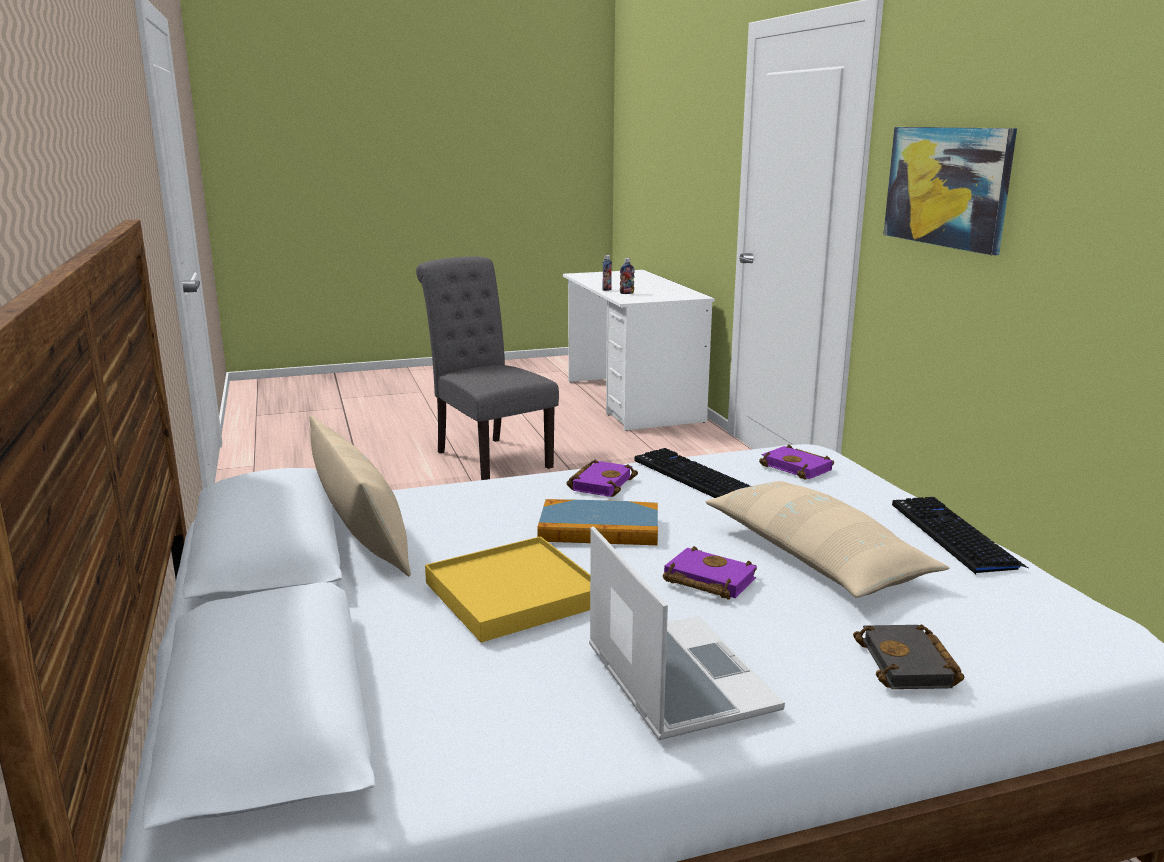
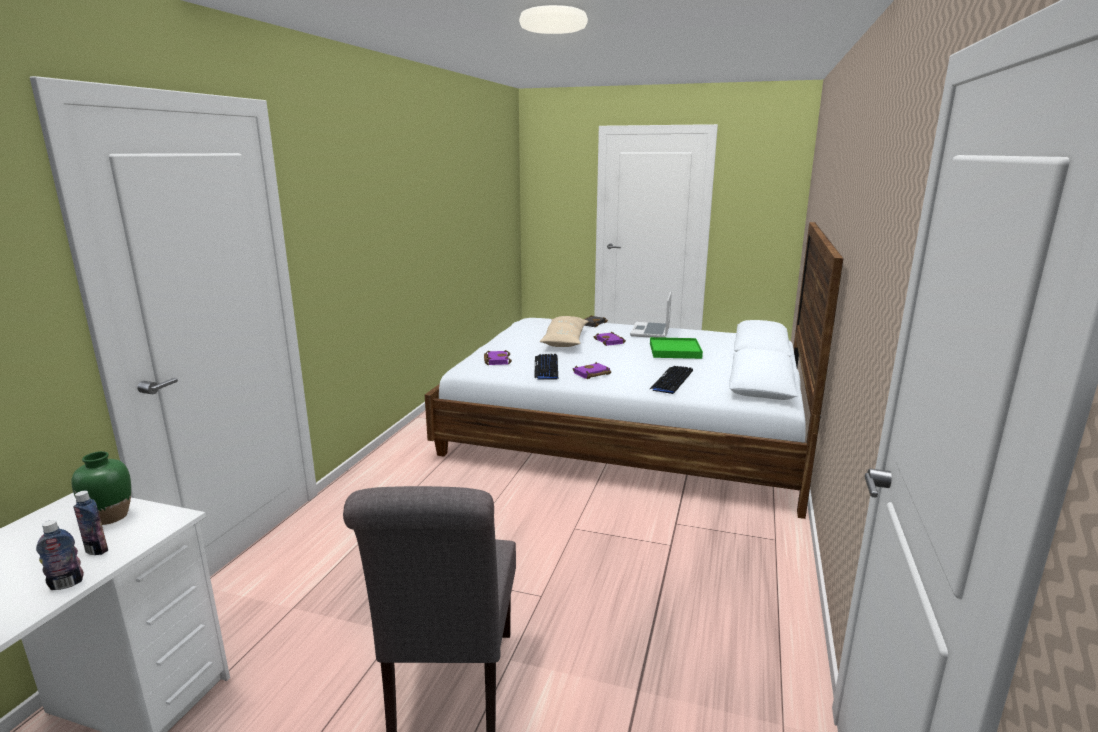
camera: 145 degrees left, 0 degrees up
beige pillow [309,415,411,577] -> none
yellow tray [425,536,590,643] -> green tray [650,337,703,359]
book [537,499,658,545] -> none
picture [883,127,1017,255] -> none
keyboard [892,497,1030,574] -> keyboard moved to [650,366,693,394]
none -> green vase [72,451,131,525]

